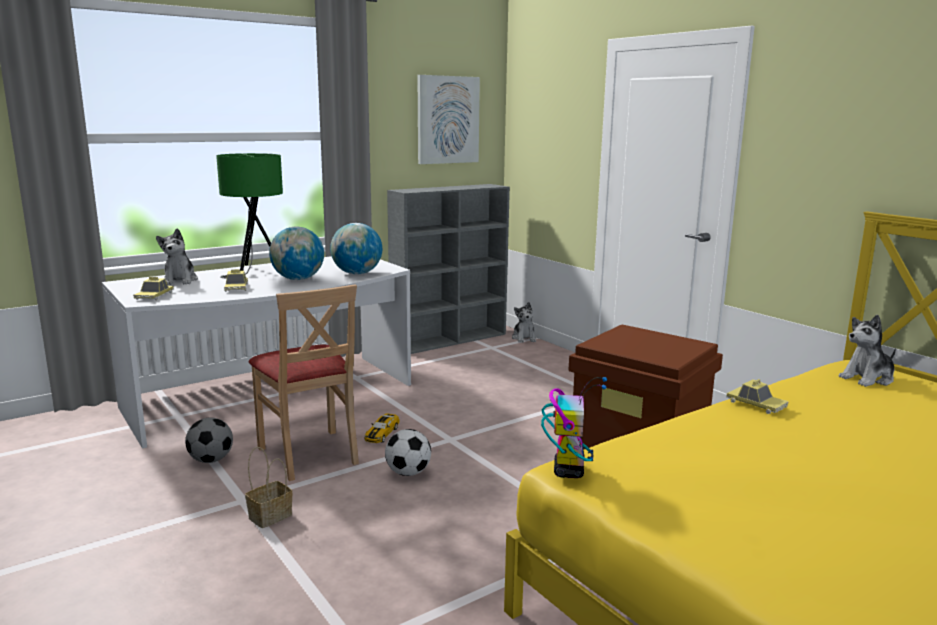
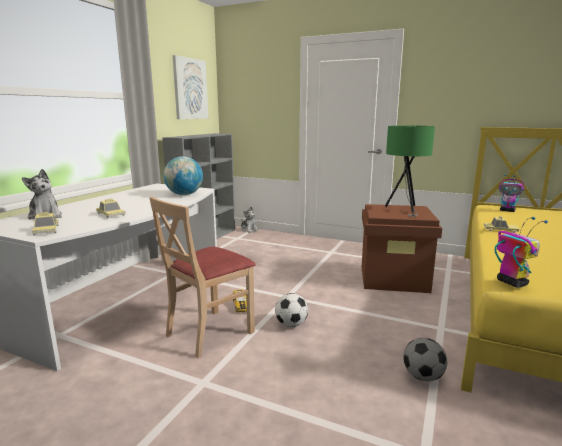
camera: 30 degrees left, 0 degrees up
football [185,417,233,463] -> football moved to [403,338,447,381]
green table lamp [216,153,283,278] -> green table lamp moved to [385,125,435,217]
basket [245,447,293,528] -> none
beige chair [249,284,359,481] -> beige chair turned 105 degrees clockwise [149,197,256,358]
globe [269,227,324,280] -> none
plush toy [839,315,896,387] -> toy robot [499,174,524,212]

